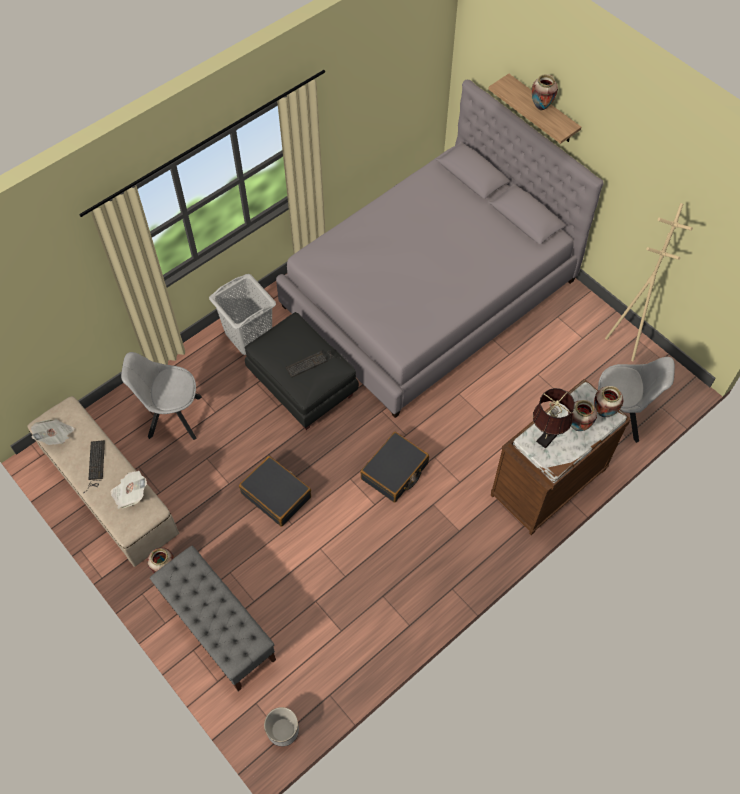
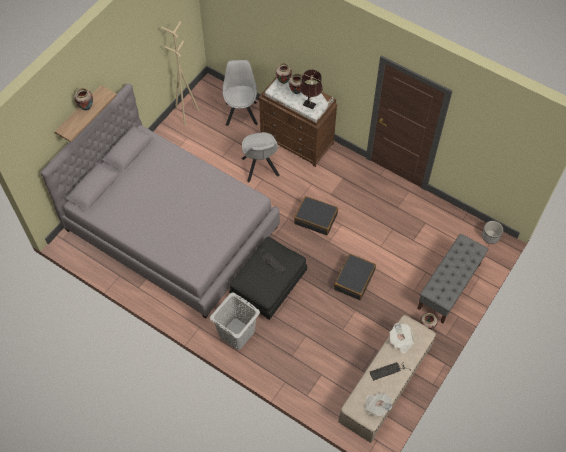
camera: 105 degrees left, 0 degrees up
grey chair [121,352,202,440] -> grey chair moved to [241,132,280,182]

